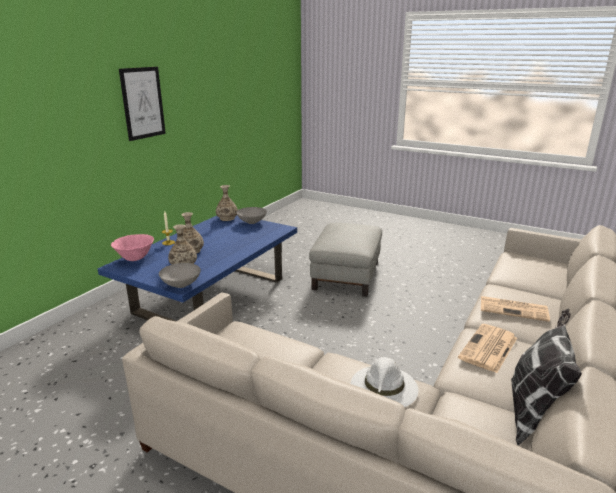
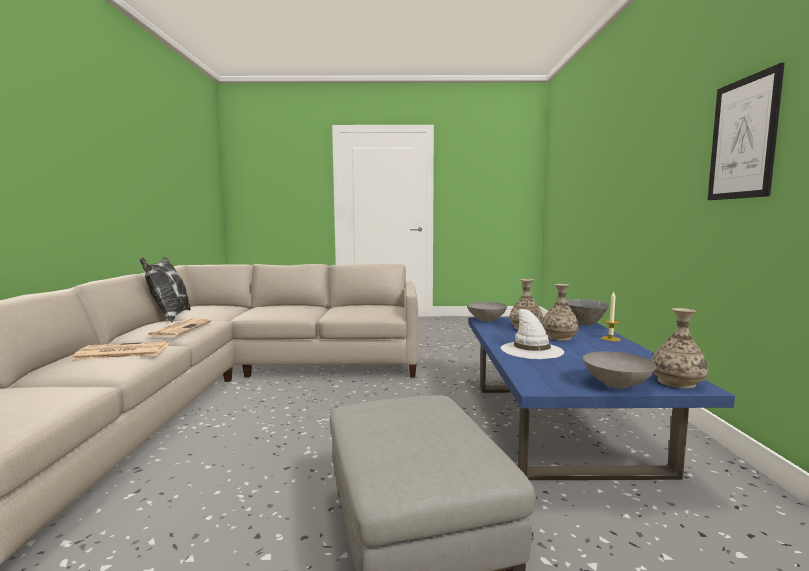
camera: 150 degrees right, 15 degrees down
pink bowl [111,234,154,261] -> grey bowl [566,299,610,325]
white hat [350,357,418,407] -> white hat moved to [501,309,564,359]

